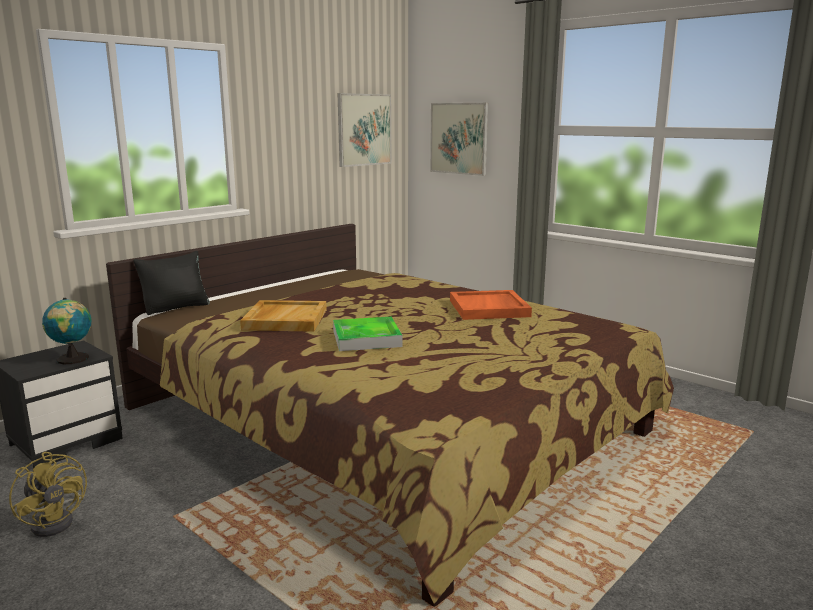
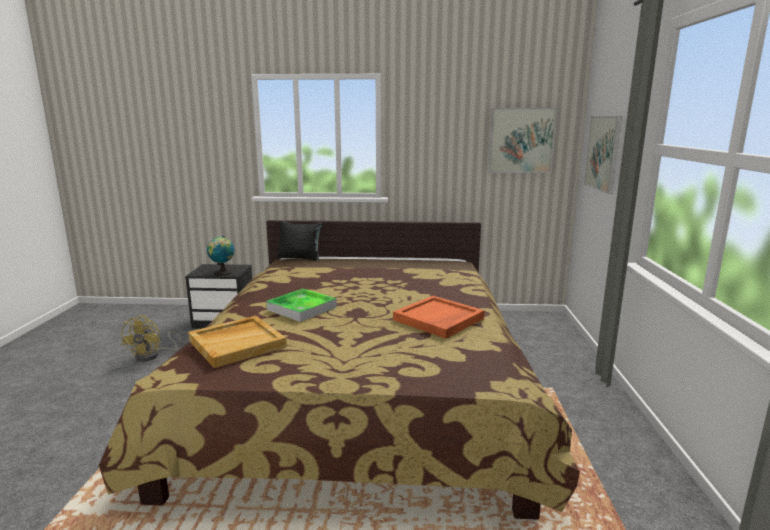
camera: 50 degrees right, 0 degrees up
beige tray [240,300,327,332] -> beige tray moved to [188,316,287,368]

